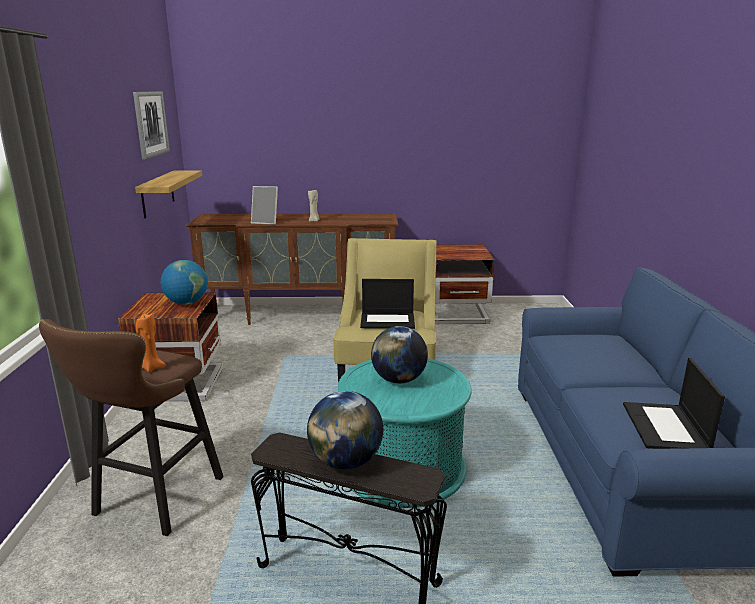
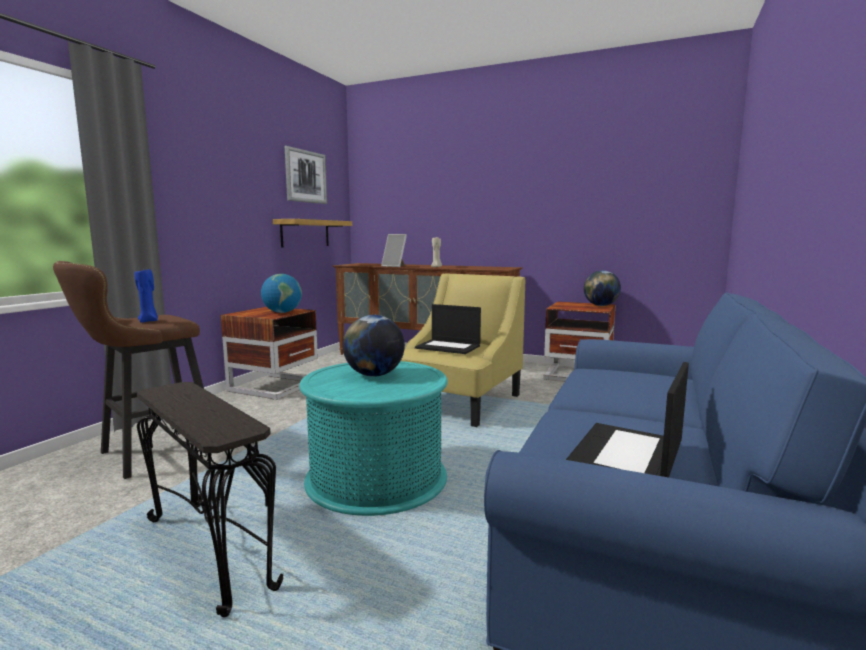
camera: 25 degrees right, 10 degrees down
orange candle [136,312,166,372] -> blue candle [135,269,158,323]
globe [307,391,383,469] -> globe moved to [584,270,621,306]

